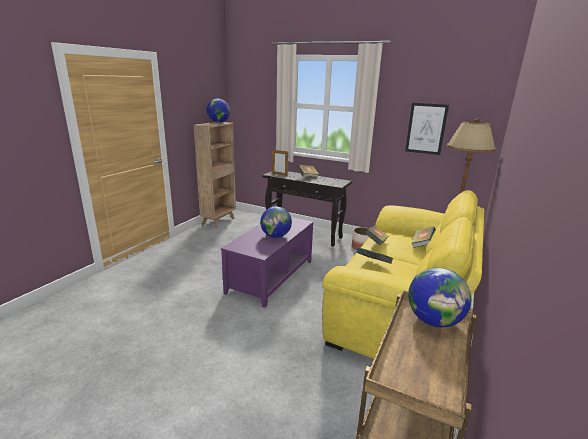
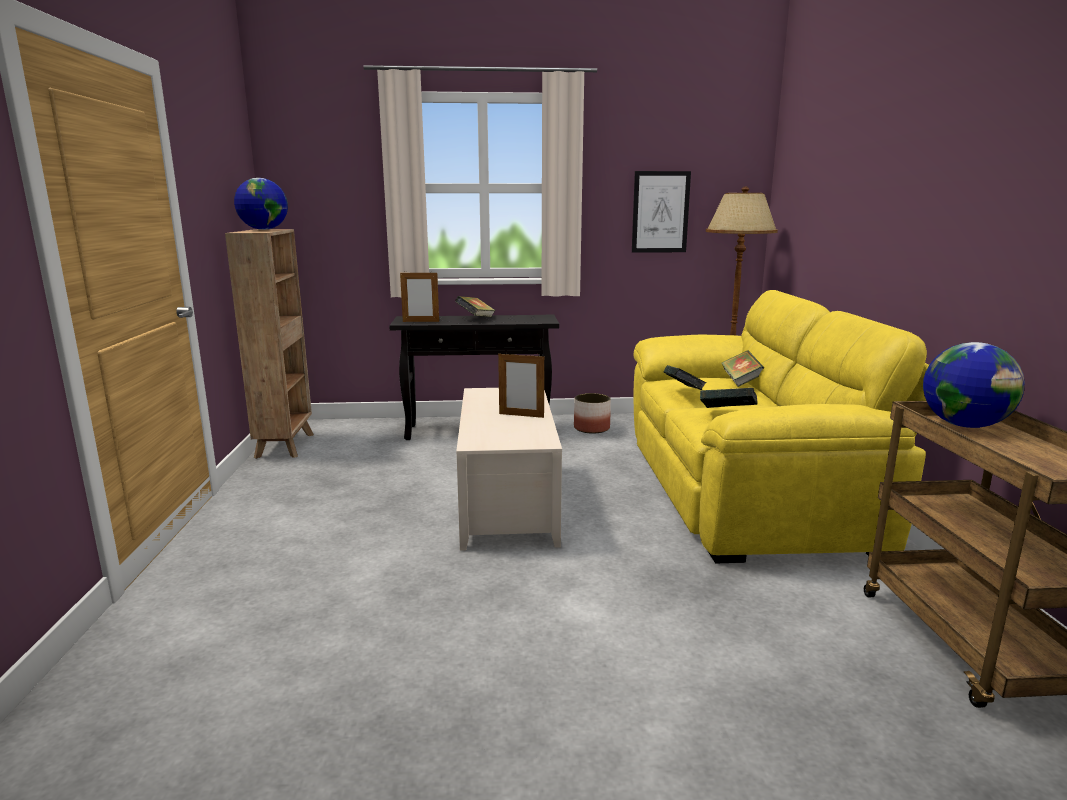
camera: 30 degrees left, 5 degrees down
purple coffee table [221,217,314,308] -> beige coffee table [456,388,562,551]
globe [260,206,292,238] -> picture frame [498,353,544,418]

